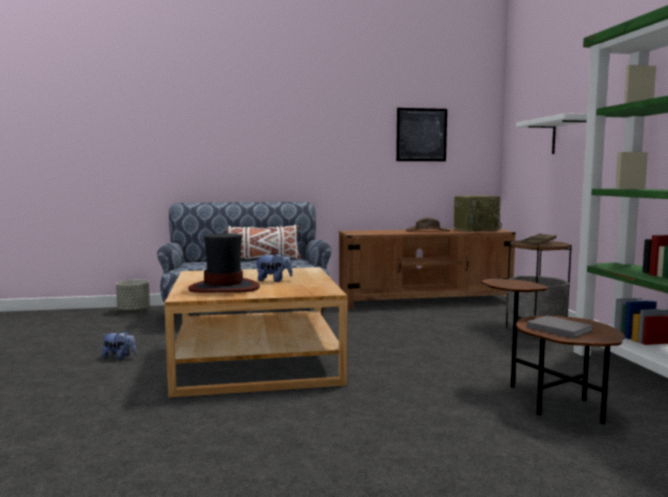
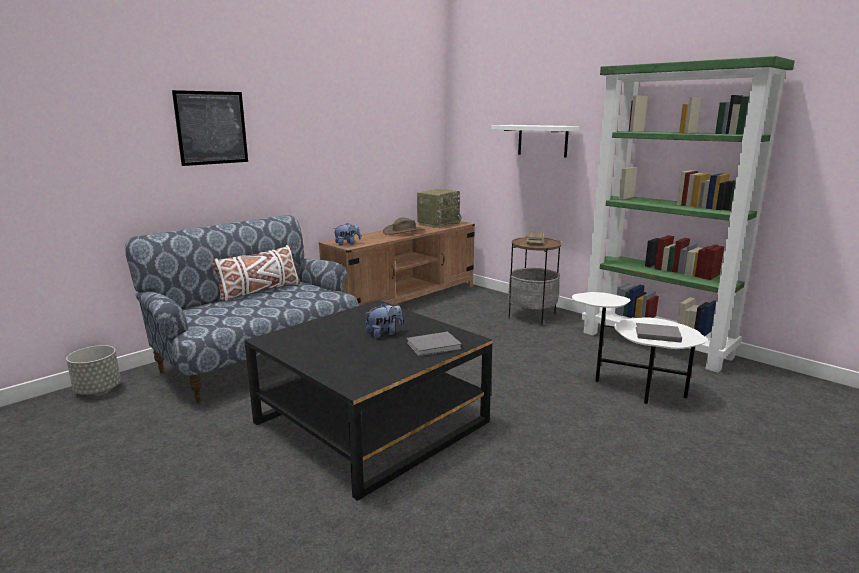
camera: 35 degrees left, 10 degrees up
plush toy [102,330,136,360] -> plush toy moved to [333,223,361,245]
beige coffee table [165,267,347,398] -> black coffee table [245,300,493,501]
hat [188,233,260,293] -> none
picture [396,108,447,161] -> picture moved to [172,90,248,166]
brown side table [481,279,625,424] -> white side table [572,292,708,404]
none -> grey book [406,332,462,356]

